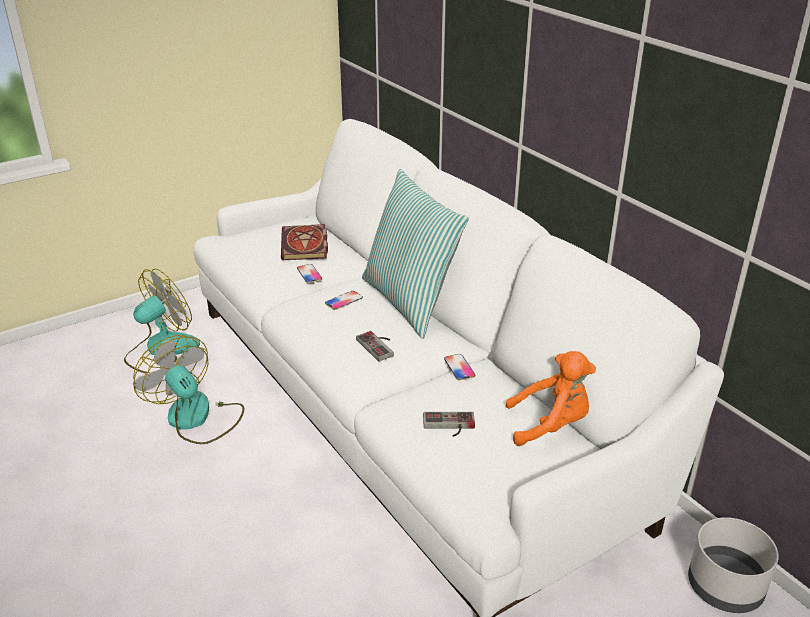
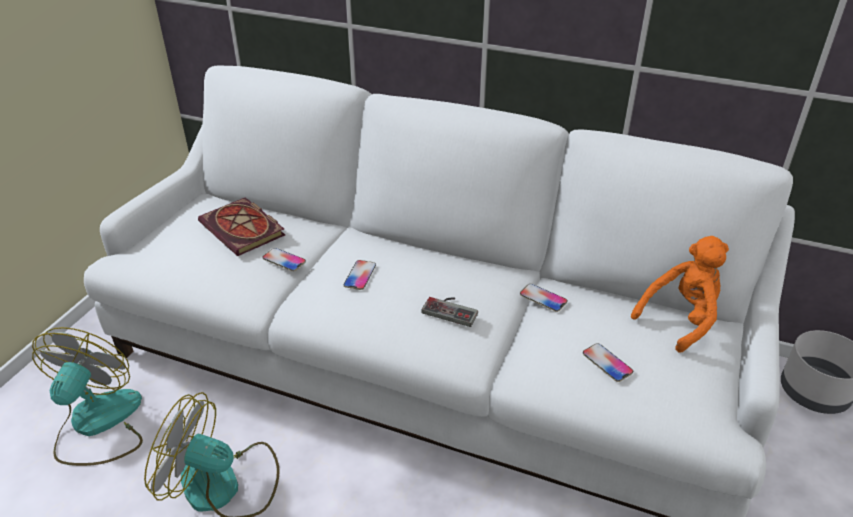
camera: 35 degrees left, 5 degrees up
pillow [362,169,469,339] -> none
game controller [423,412,475,437] -> phone [583,343,633,382]

